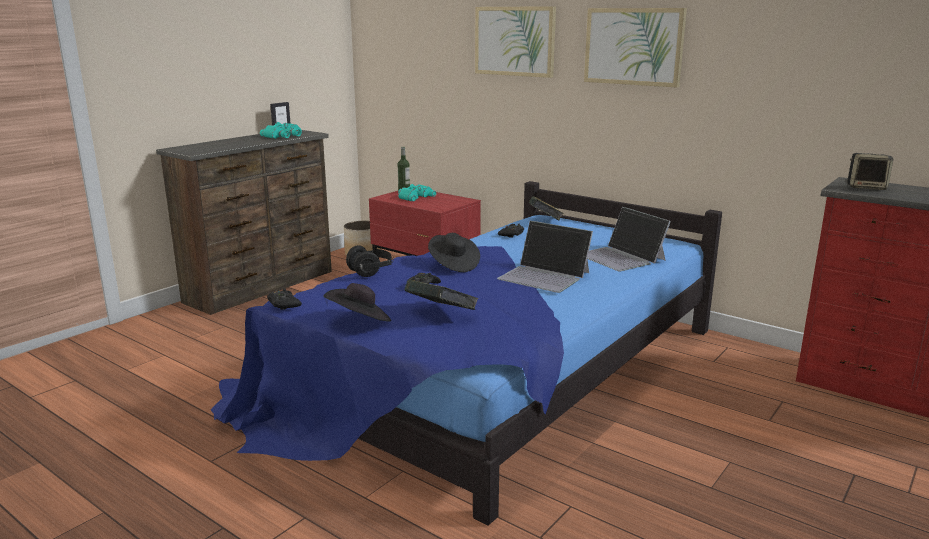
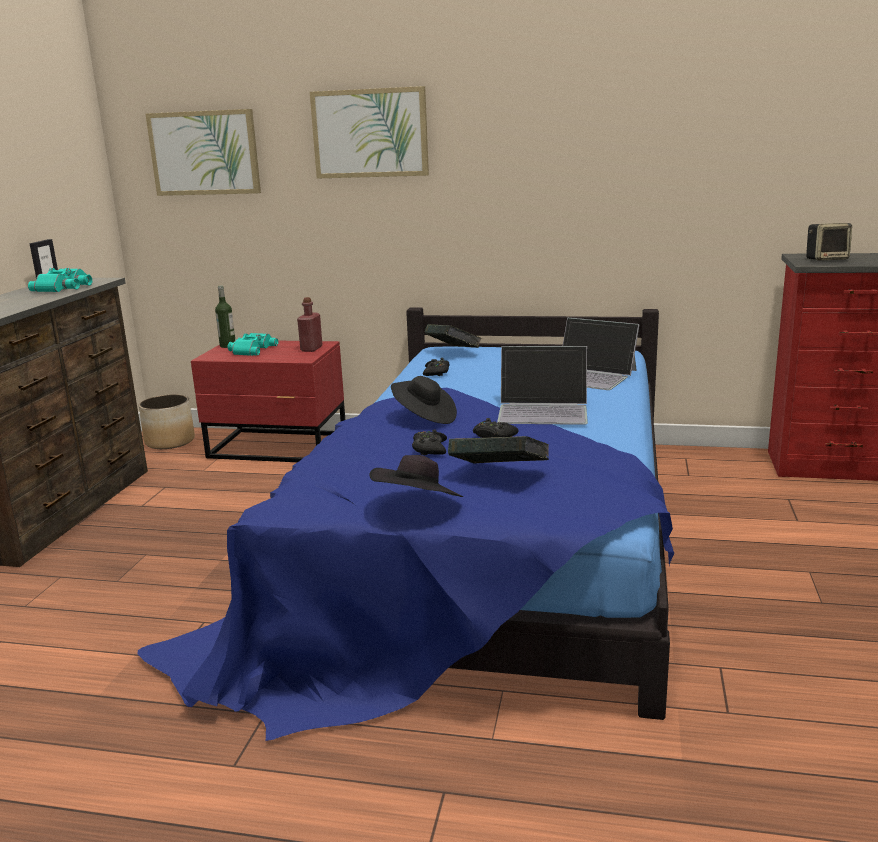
camera: 25 degrees left, 0 degrees up
black game controller [267,289,302,310] -> black game controller moved to [473,418,519,438]
black headphones [346,245,394,277] -> none
picture [584,8,687,87] -> picture moved to [146,109,261,196]
none -> red bottle [297,297,323,352]

